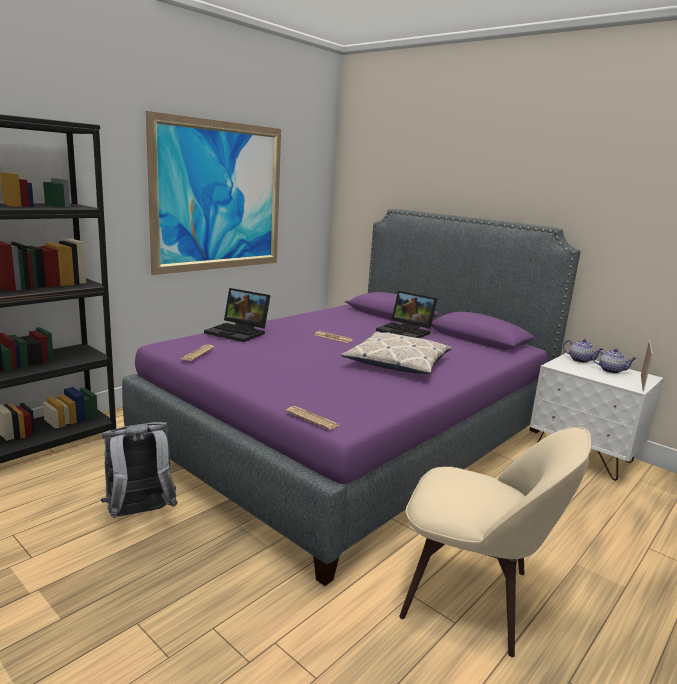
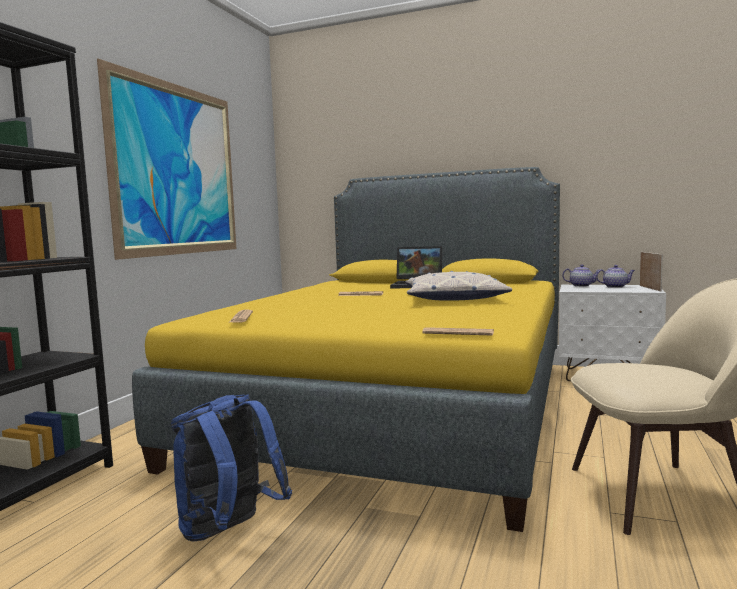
camera: 20 degrees left, 10 degrees down
grey backpack [100,422,178,518] -> blue backpack [171,394,292,542]
purple bed [122,209,581,586] -> yellow bed [132,167,560,532]
laptop [204,288,271,342] -> none

